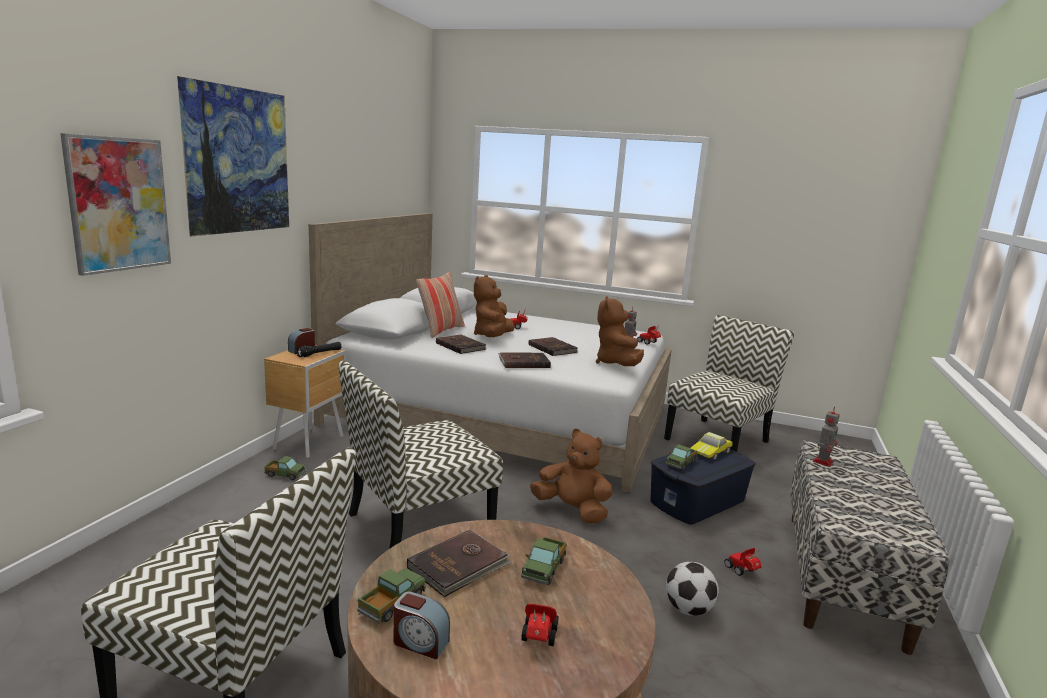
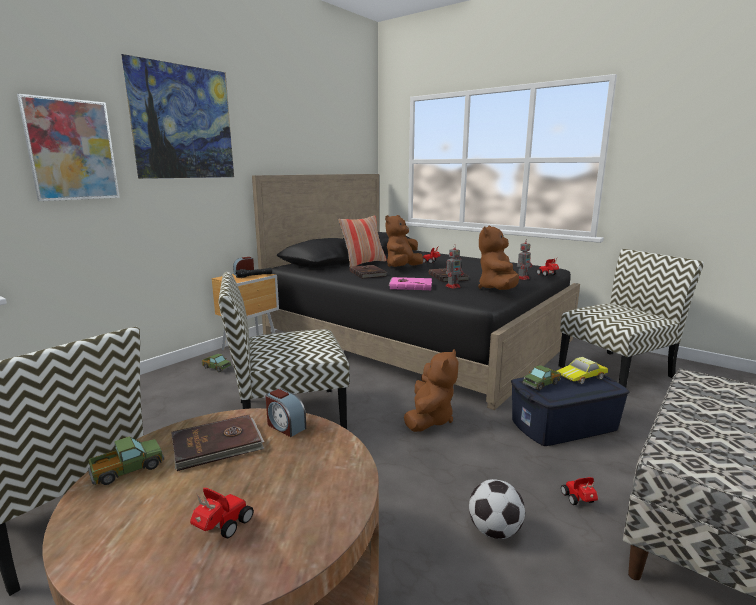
camera: 20 degrees right, 0 degrees up
white bed [309,213,672,493] -> black bed [252,174,580,410]
alarm clock [393,592,450,659] -> alarm clock moved to [266,389,306,437]
brown book [498,352,551,368] -> pink book [388,277,432,290]
toy truck [521,537,567,585] -> none
brown plush toy [530,429,613,524] -> brown plush toy turned 60 degrees clockwise [404,349,458,432]
toy robot [813,407,840,467] -> toy robot moved to [446,244,463,289]

